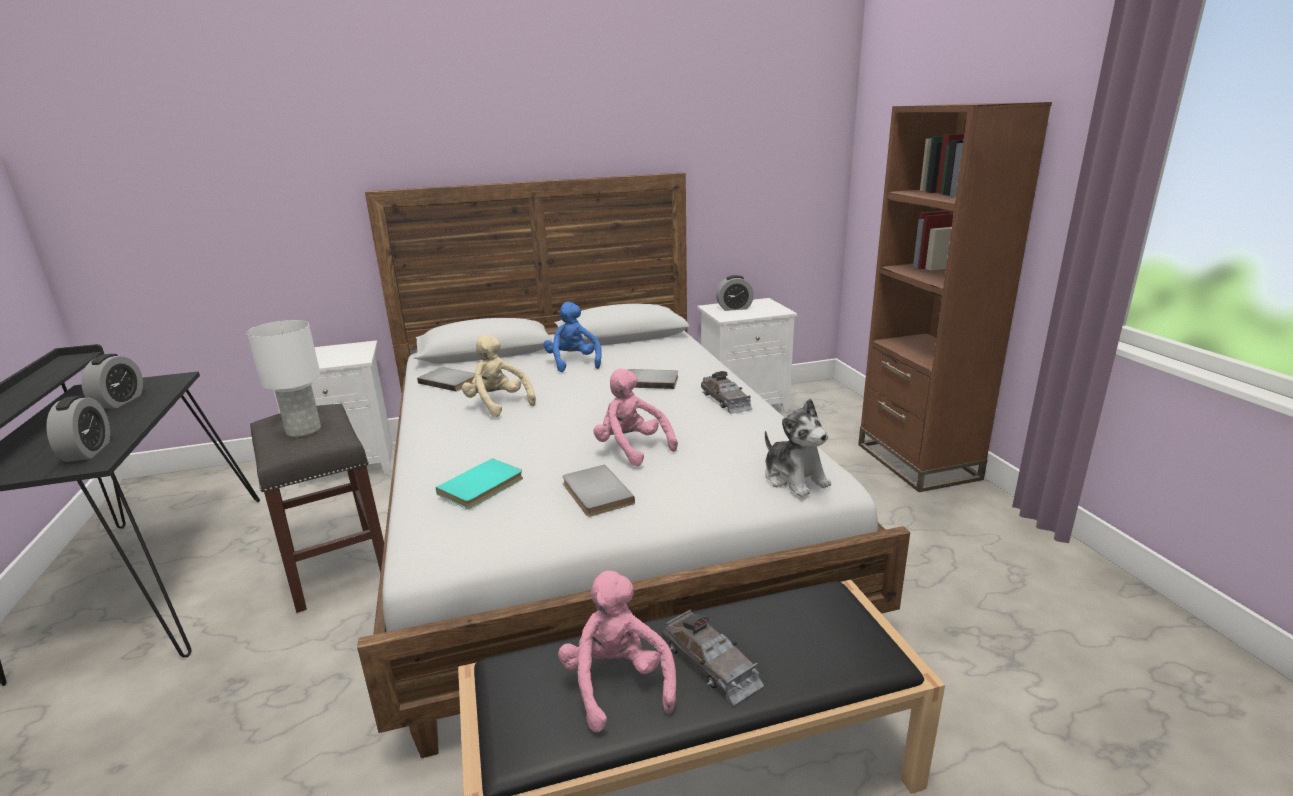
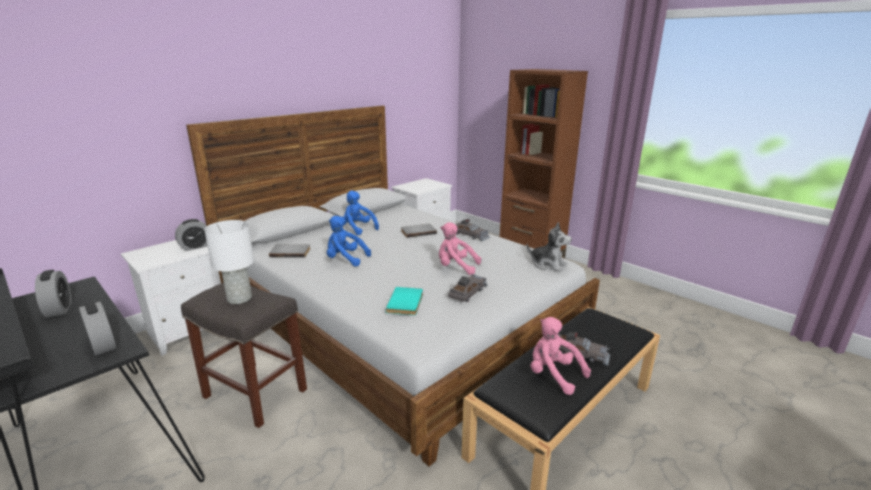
camera: 30 degrees left, 0 degrees up
beige plush toy [462,335,536,417] -> blue plush toy [327,216,371,266]
grey book [562,465,635,517] -> grey toy car [448,274,487,302]
alarm clock [716,275,754,311] -> alarm clock moved to [175,219,208,251]

